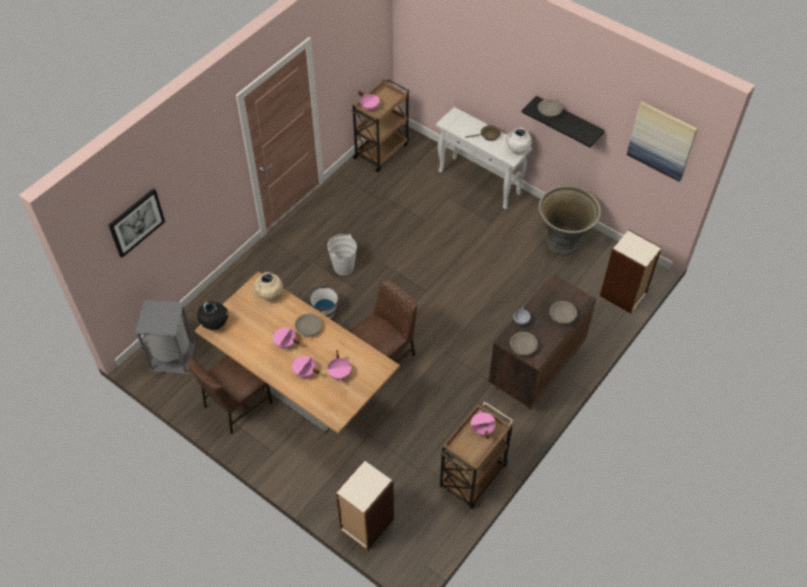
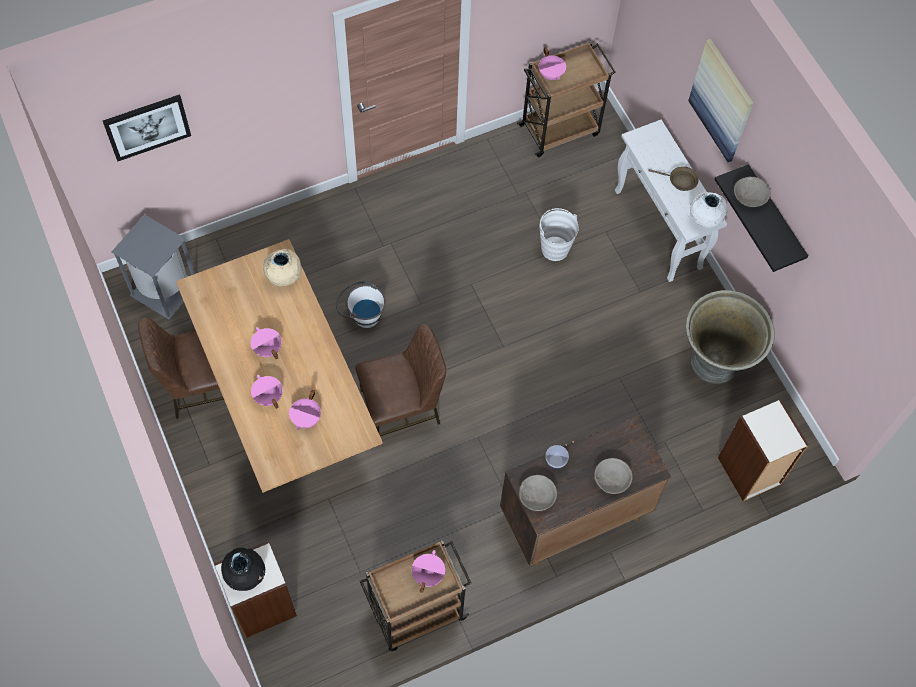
camera: 25 degrees right, 10 degrees up
black vase [197,301,228,330] -> black vase moved to [221,548,265,591]
grey bowl [295,313,321,337] -> none
white bucket [327,234,357,275] -> white bucket moved to [539,208,579,261]
picture [627,101,698,182] -> picture moved to [688,39,753,162]

